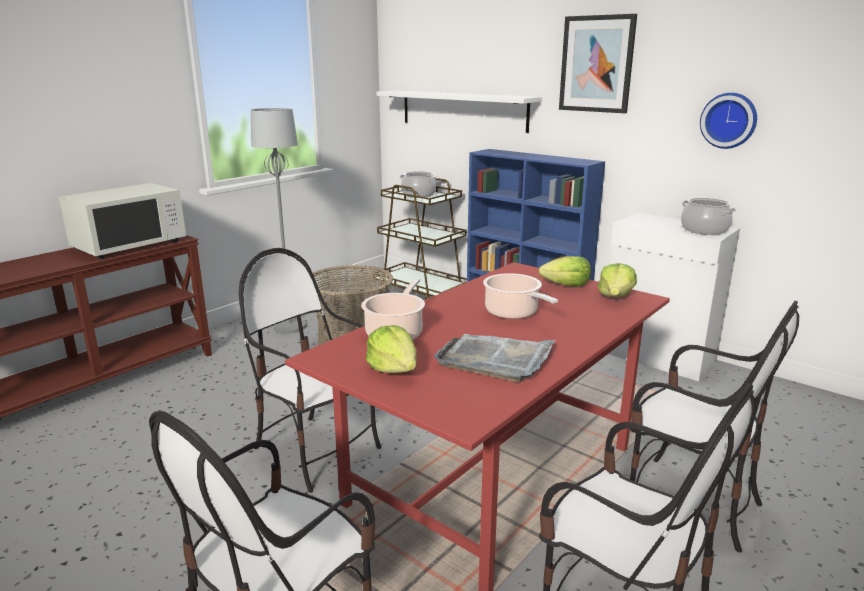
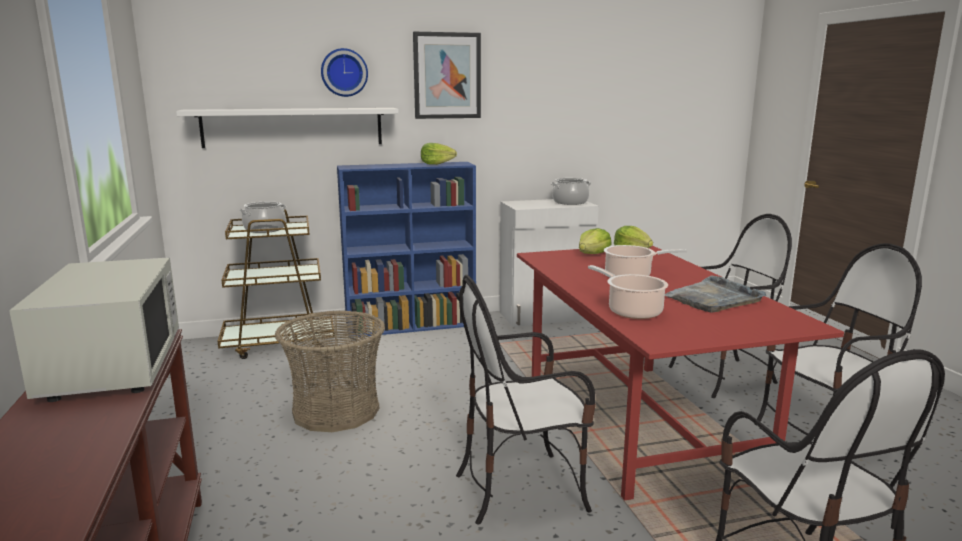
camera: 55 degrees left, 5 degrees down
grey floor lamp [251,108,307,333] -> none
lettuce [366,325,417,373] -> lettuce moved to [421,143,457,165]
wall clock [700,93,757,149] -> wall clock moved to [321,48,368,97]

